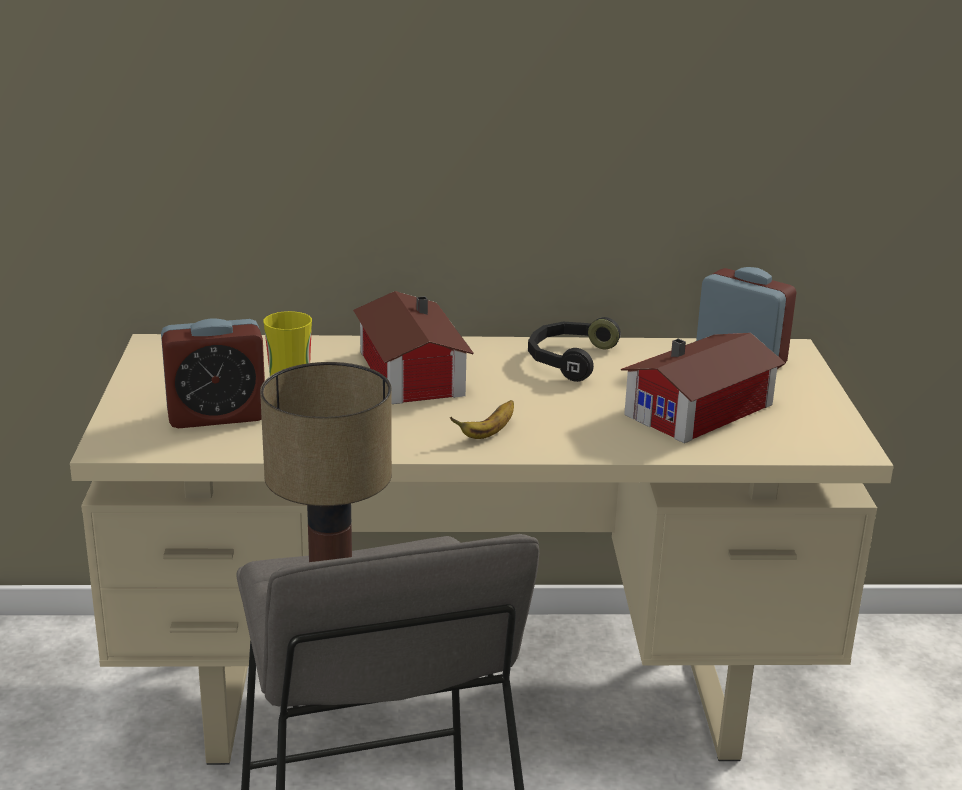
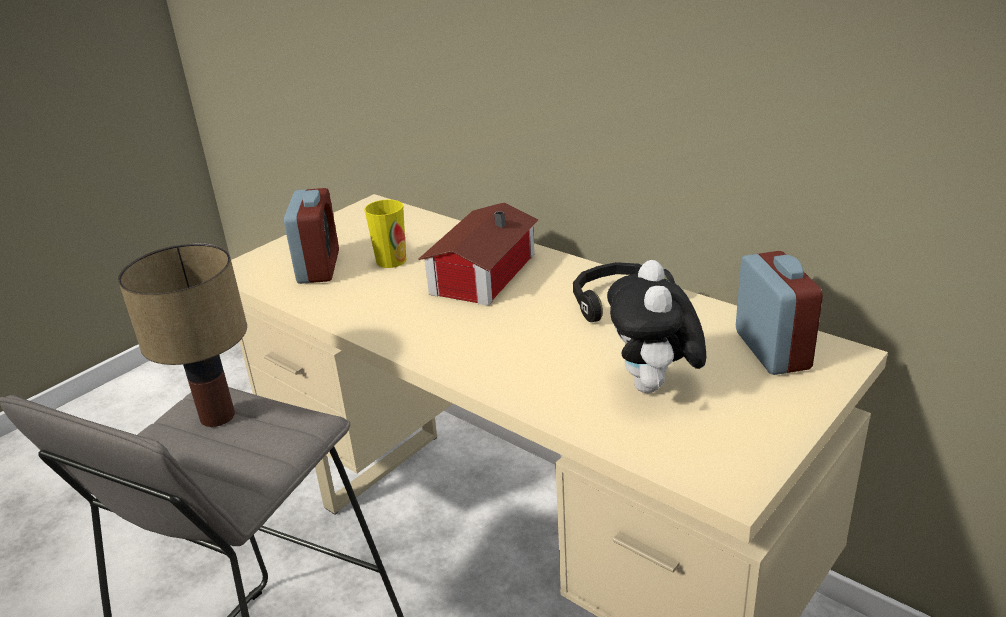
camera: 45 degrees right, 5 degrees up
alarm clock [161,318,265,428] -> alarm clock turned 120 degrees counterclockwise [284,188,339,284]
banana [450,400,514,439] -> none
toy house [621,333,785,443] -> plush toy [607,260,706,393]

